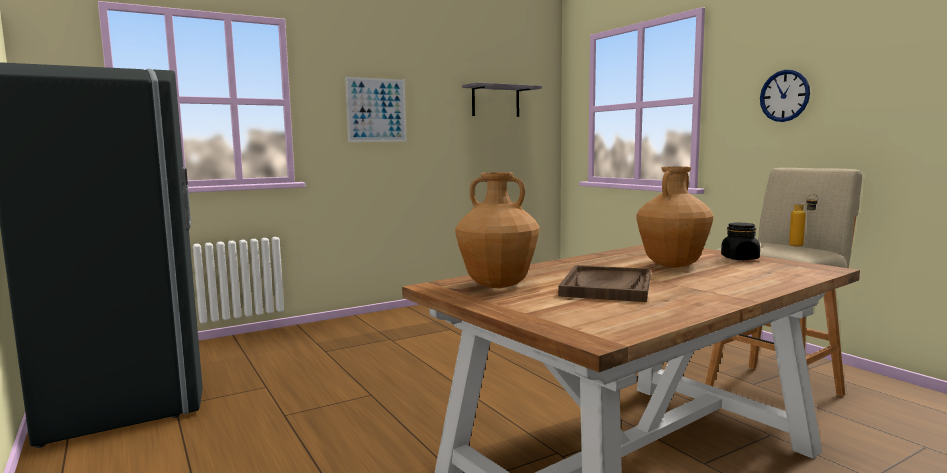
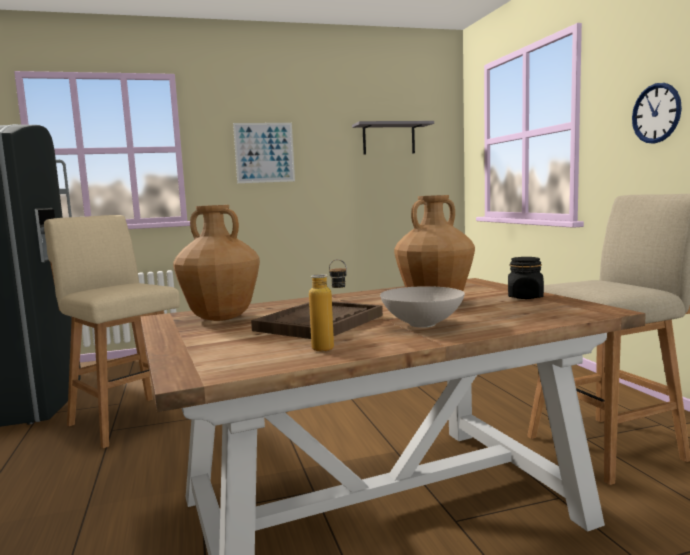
camera: 15 degrees right, 0 degrees up
bottle [789,194,818,246] -> bottle moved to [309,259,347,351]
none -> beige stool [44,215,184,448]
none -> white bowl [380,286,465,328]

